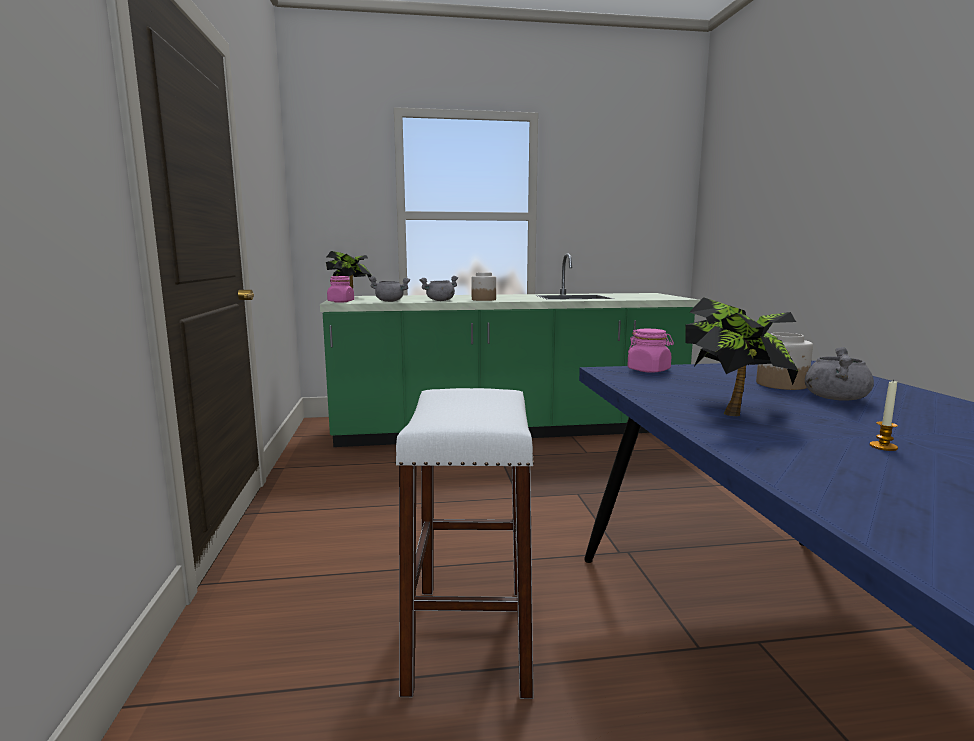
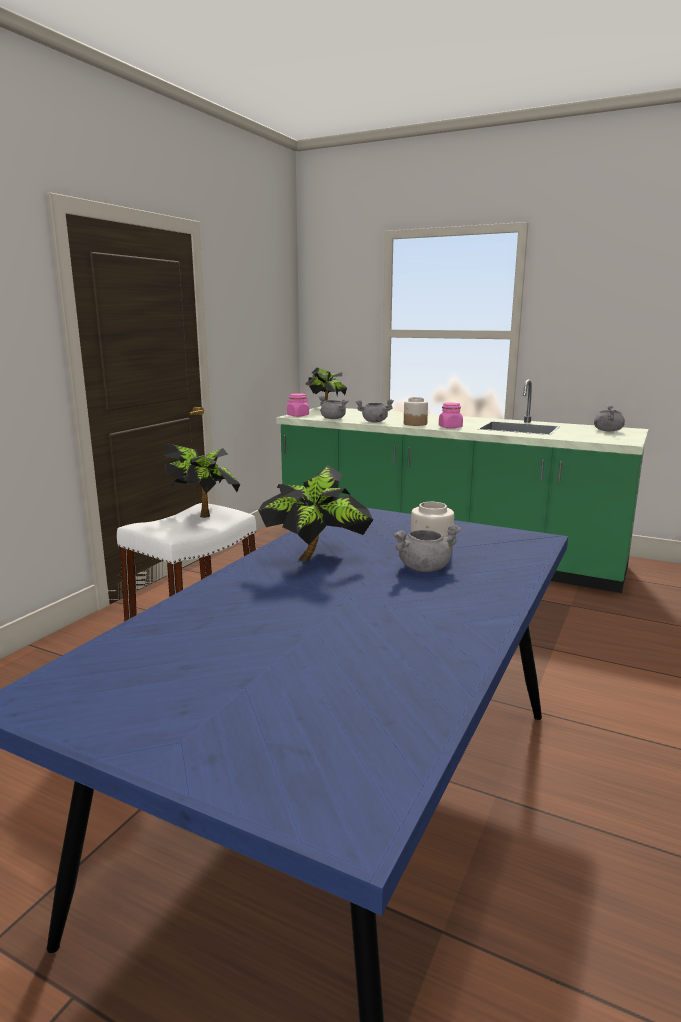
camera: 35 degrees right, 5 degrees up
pink jar [627,329,674,373] -> pink jar moved to [439,403,463,429]
candle [869,379,898,451] -> none
none -> potted plant [163,444,240,518]
none -> grey cooking pot [594,405,625,431]

